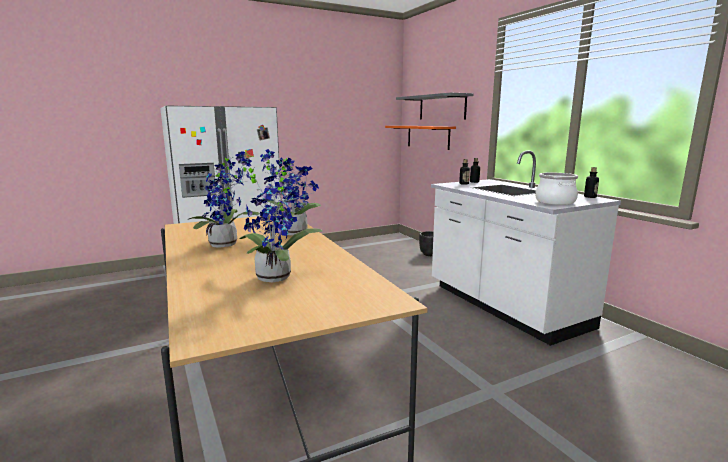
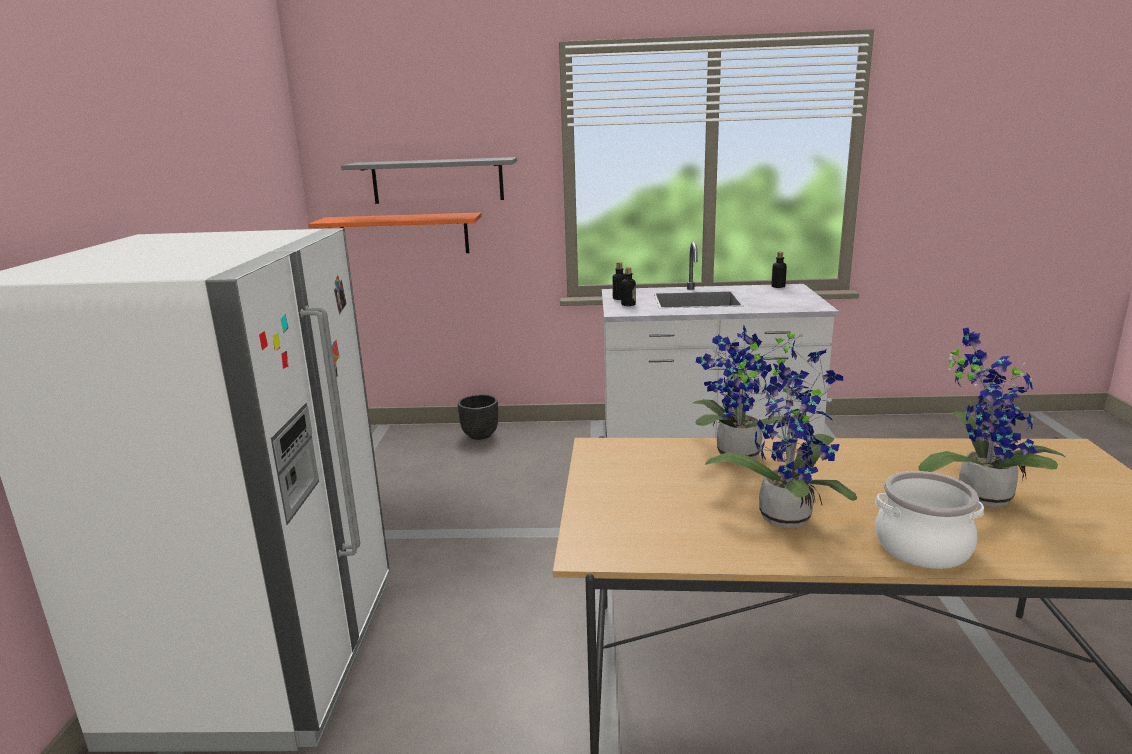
camera: 60 degrees left, 5 degrees up
cooking pot [535,173,578,205] -> cooking pot moved to [875,471,984,569]

